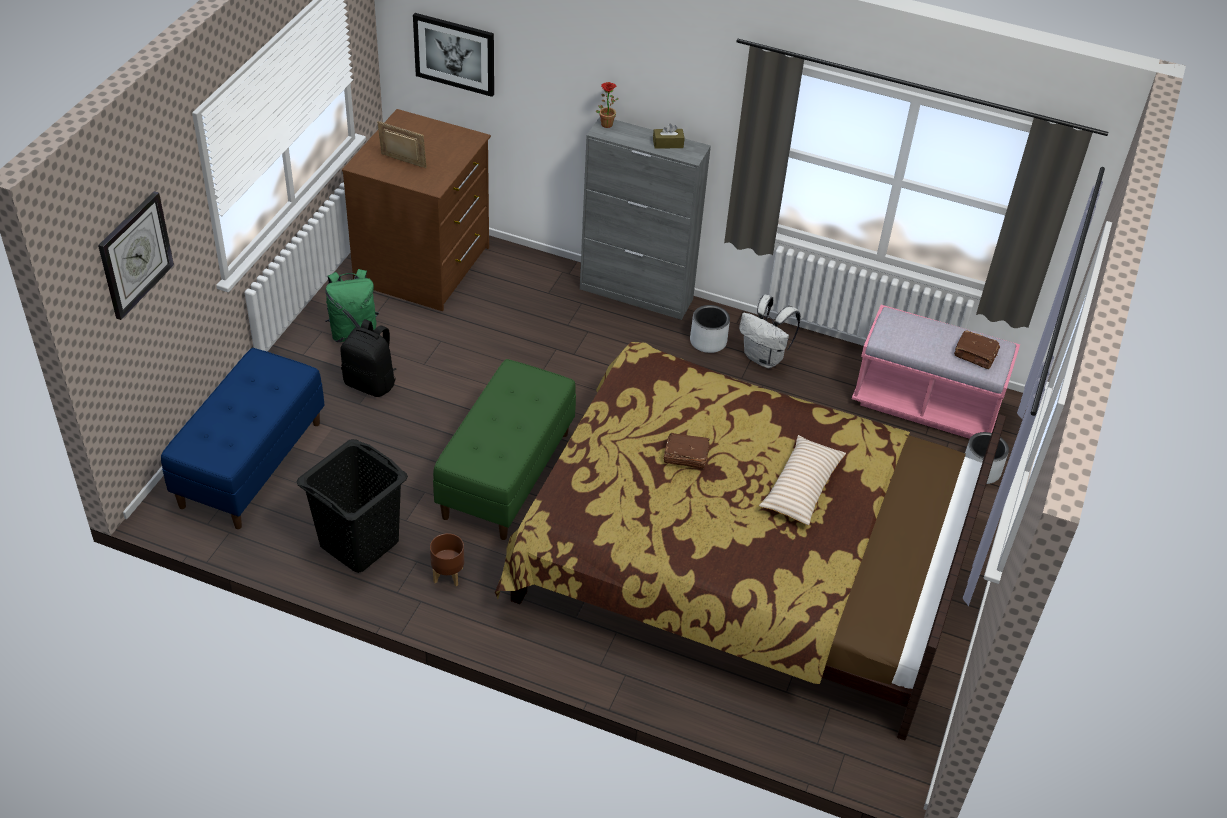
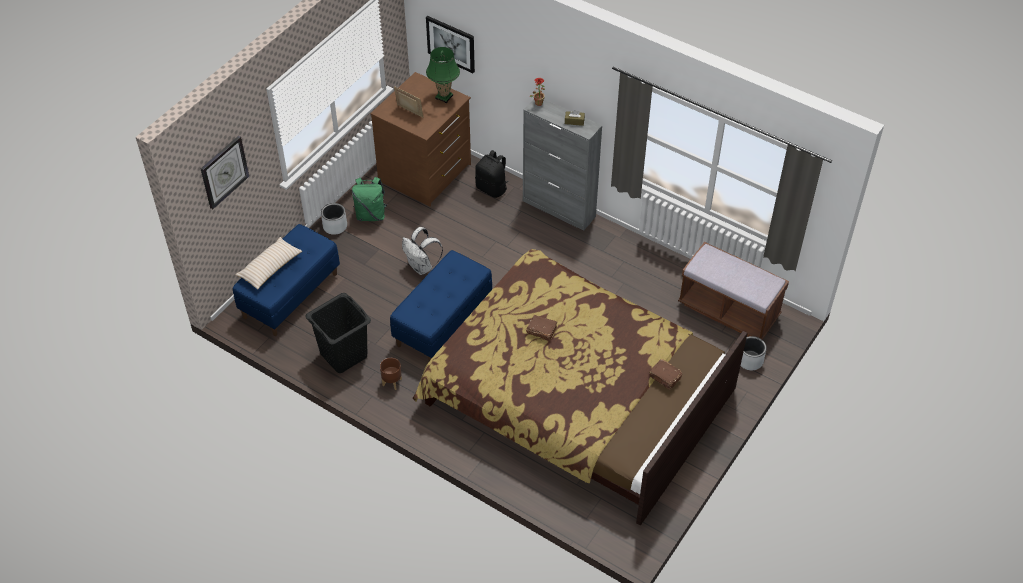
camera: 15 degrees right, 5 degrees up
black backpack [340,319,396,397] -> black backpack moved to [475,150,509,198]
green bench [433,359,576,540] -> blue bench [390,250,492,361]
grey planter [690,305,730,353] -> grey planter moved to [321,203,347,235]
white backpack [739,295,801,368] -> white backpack moved to [402,227,443,275]
beige pillow [759,435,846,526] -> beige pillow moved to [235,237,302,289]
pink bench [852,305,1020,439] -> brown bench [678,242,789,340]
brown book [954,330,1000,369] -> brown book moved to [649,359,682,390]
none -> green table lamp [426,47,460,103]

